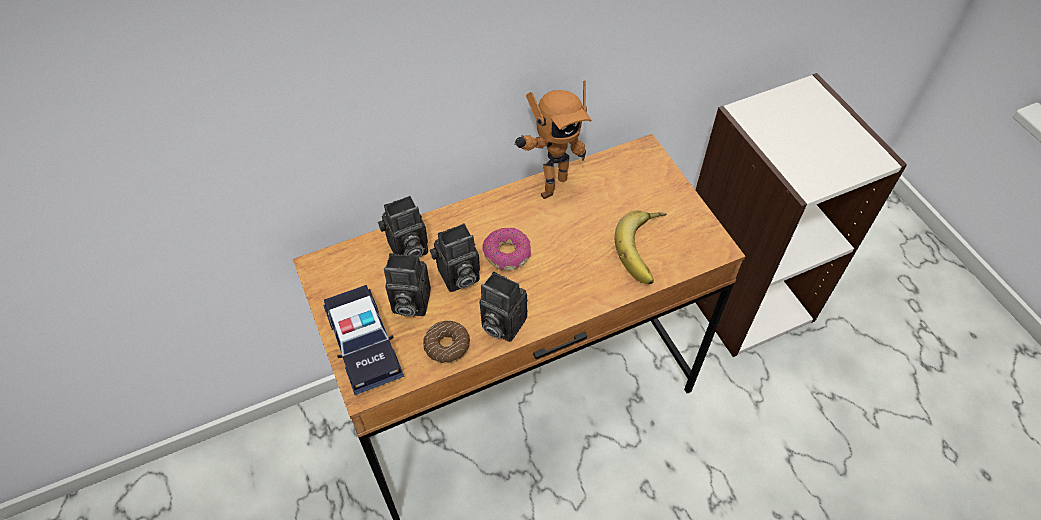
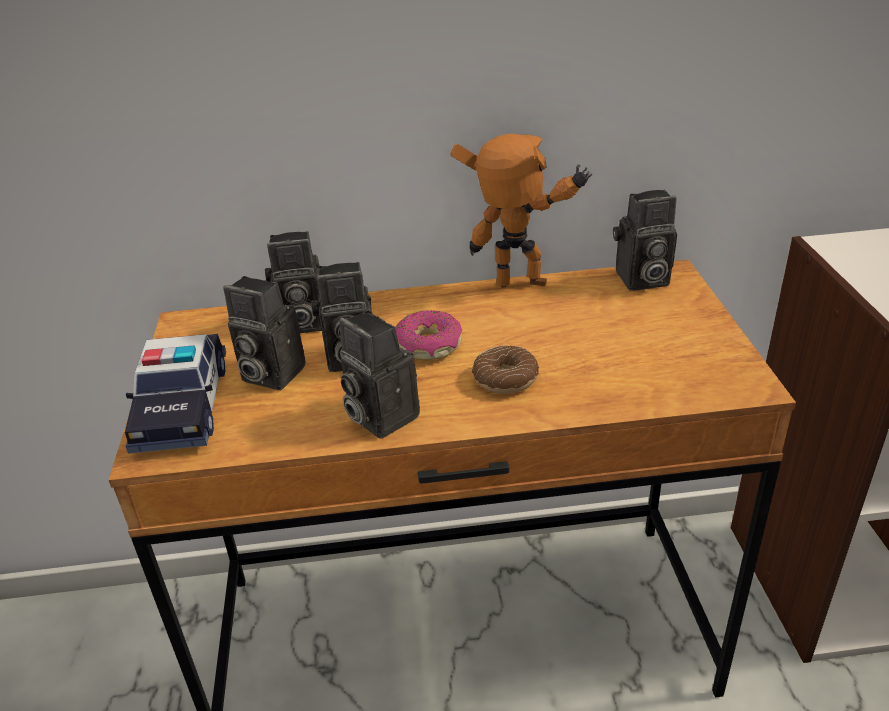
camera: 20 degrees right, 20 degrees down
donut [423,321,470,363] -> donut moved to [472,346,539,394]
toy robot [514,80,592,199] -> toy robot turned 150 degrees counterclockwise [450,134,592,288]
banana [615,210,667,284] -> none
none -> camera [613,190,677,291]

